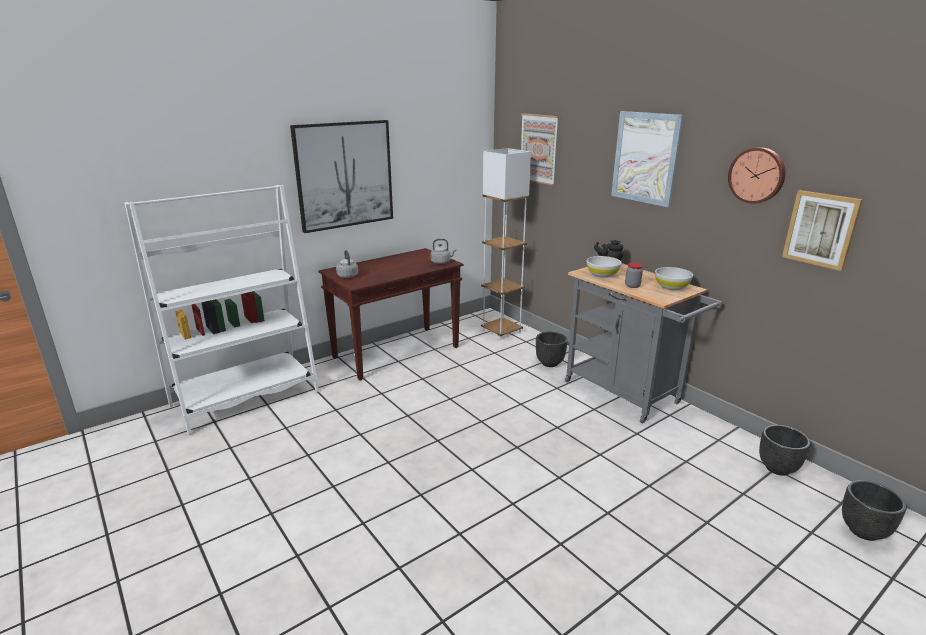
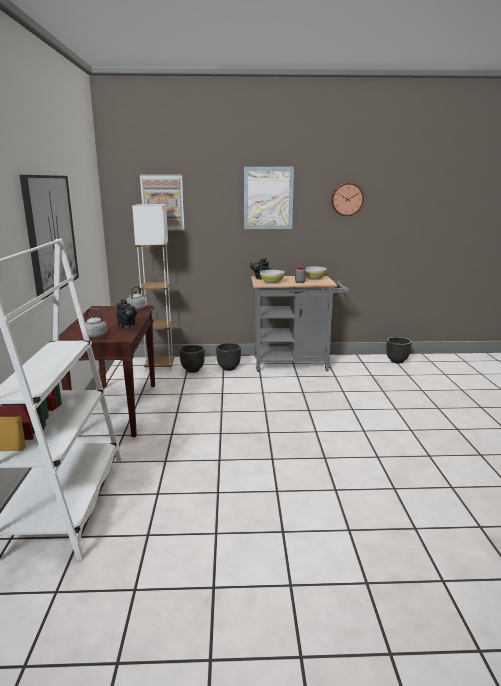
camera: 55 degrees left, 5 degrees down
picture [782,190,863,271] -> none
black planter [842,480,907,541] -> black planter moved to [179,345,205,373]
none -> black teapot [116,299,137,328]

